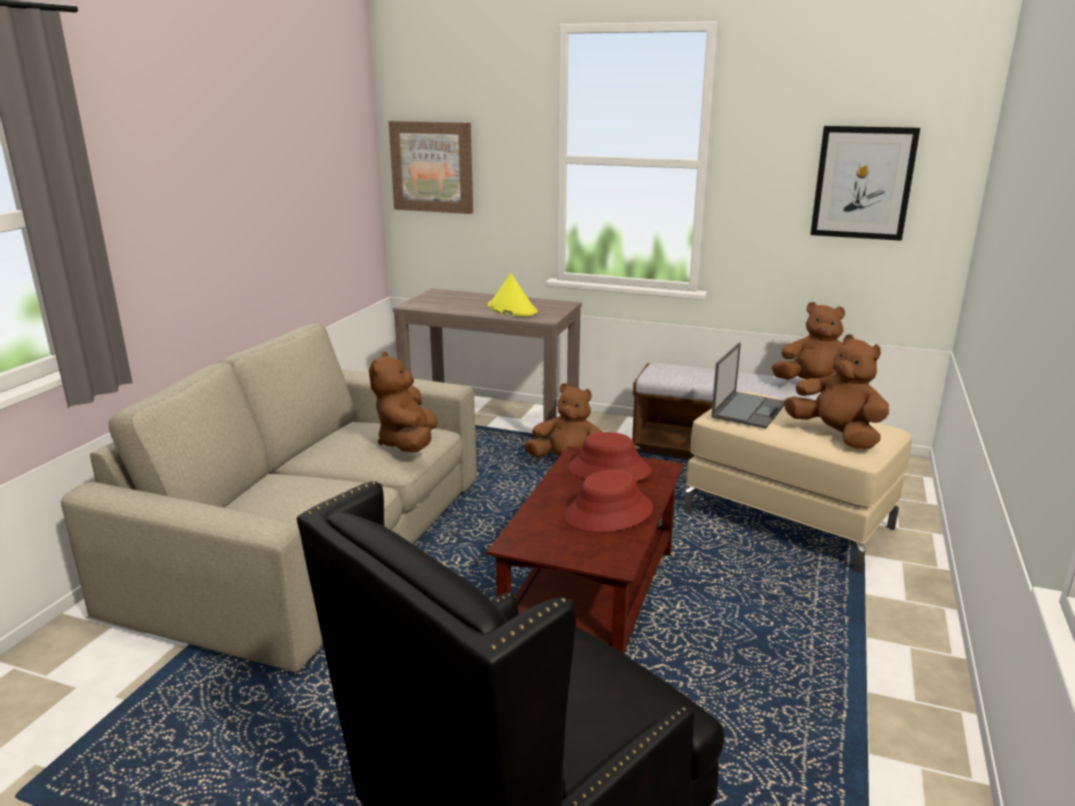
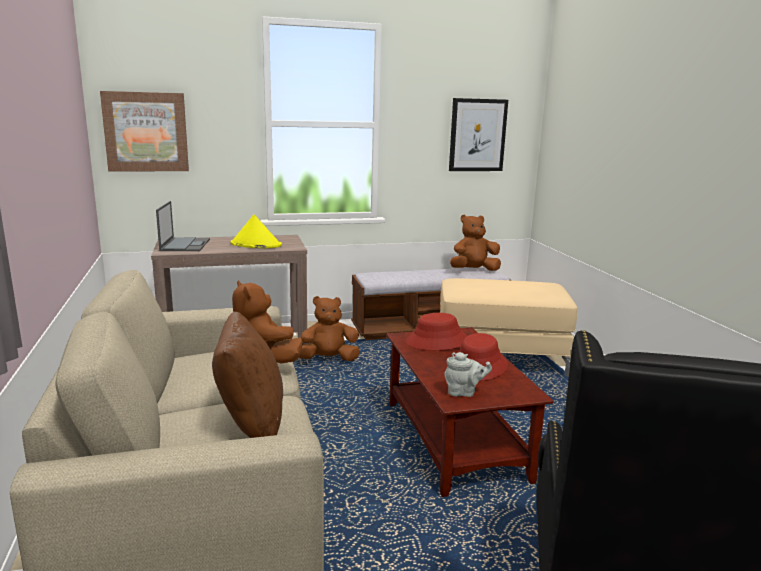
camera: 35 degrees left, 5 degrees down
laptop [711,342,784,428] -> laptop moved to [156,201,210,251]
brown plush toy [784,335,889,449] -> none
none -> brown pillow [212,312,283,438]
none -> grey teapot [444,352,492,397]

